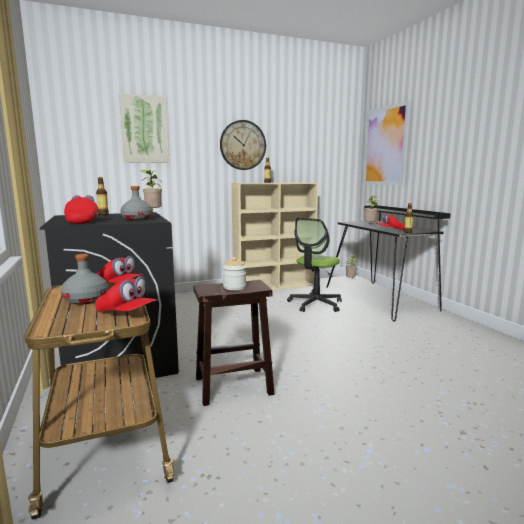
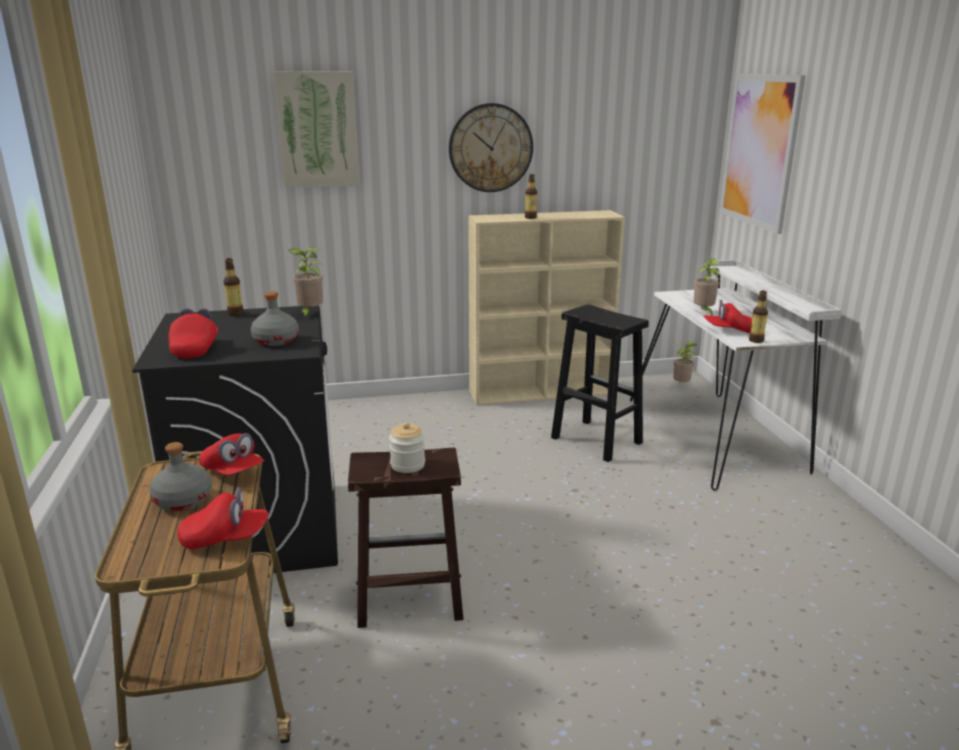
camera: 10 degrees right, 10 degrees up
red cap [95,276,157,313] -> red cap turned 45 degrees counterclockwise [177,487,269,550]
office chair [287,218,342,312] -> black stool [551,304,649,462]
black desk [327,205,451,321] -> white desk [630,260,842,491]

